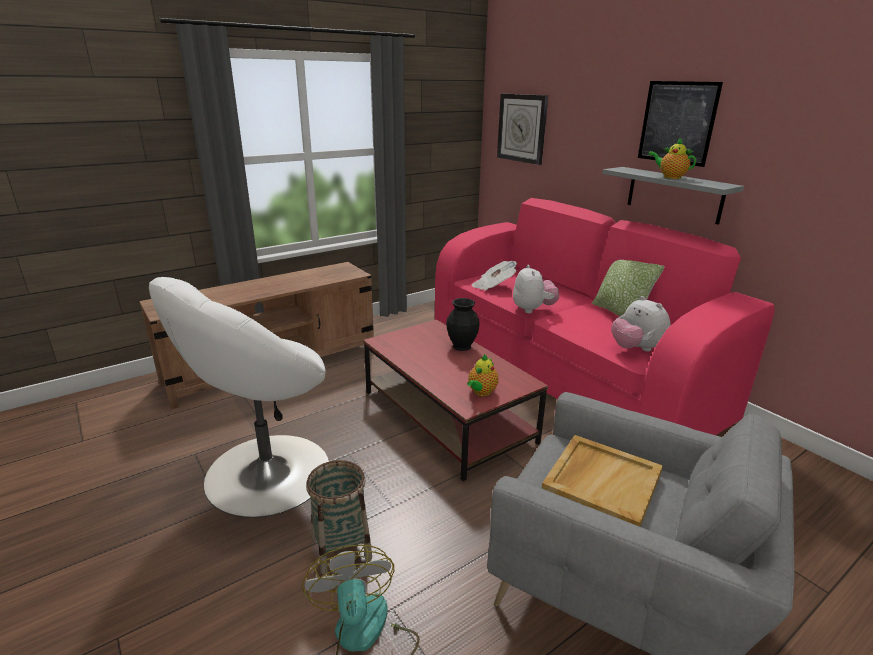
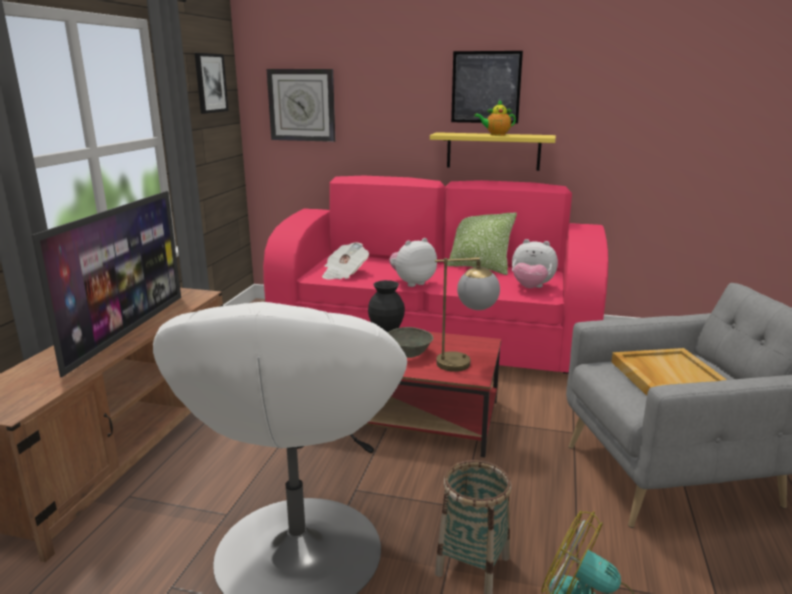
camera: 40 degrees left, 5 degrees down
teapot [467,354,499,396] -> table lamp [435,257,500,372]
plush toy [513,264,559,313] -> plush toy turned 75 degrees counterclockwise [389,238,437,287]
grey shelf [602,167,744,225] -> yellow shelf [430,132,556,171]
none -> television [32,191,181,377]
none -> picture [195,53,229,114]
none -> grey bowl [387,327,433,358]

